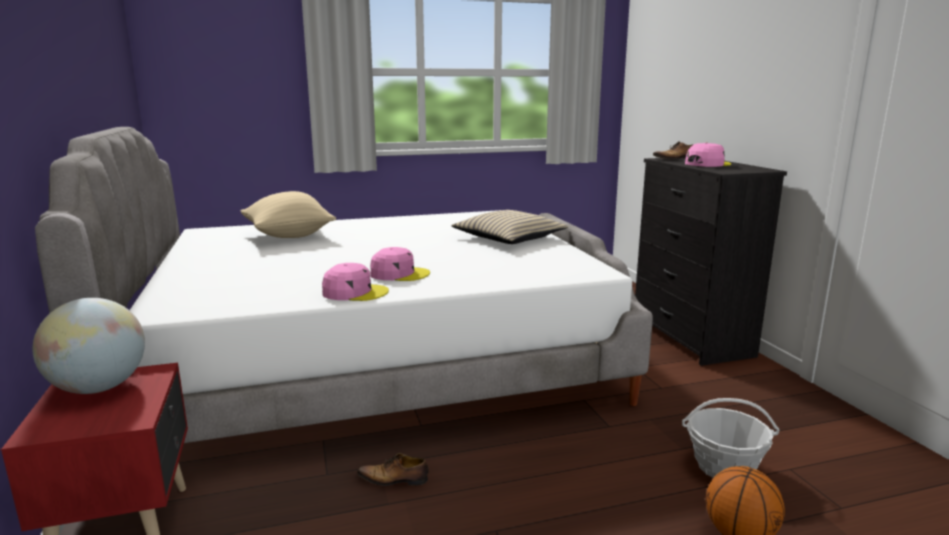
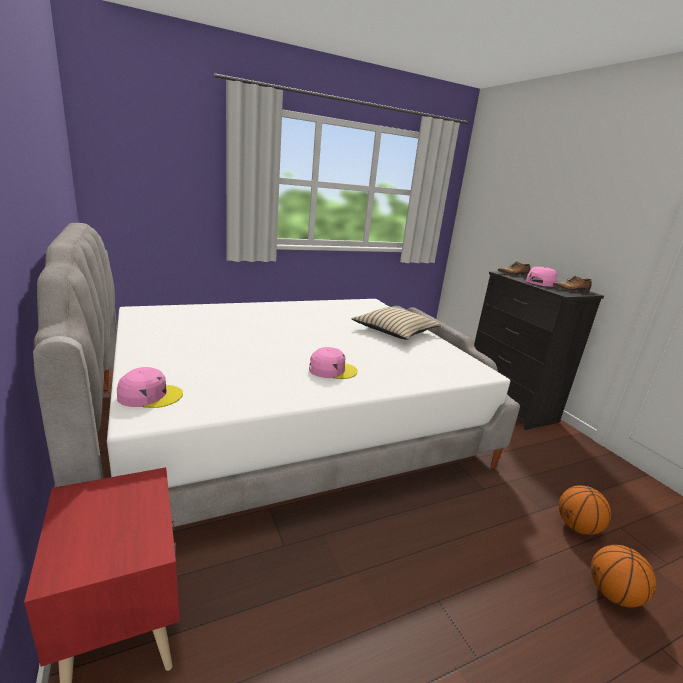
camera: 10 degrees left, 5 degrees up
globe [33,298,145,394] -> none
beige pillow [241,191,336,238] -> none
pink cap [322,263,389,301] -> pink cap moved to [117,367,183,408]
shoe [357,453,429,486] -> shoe moved to [553,276,592,292]
basket [682,398,780,478] -> basketball [559,485,611,535]

